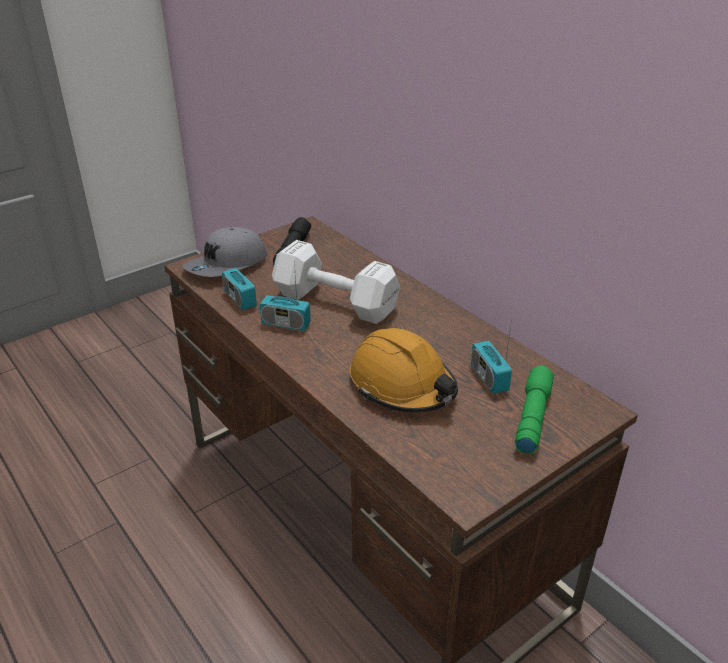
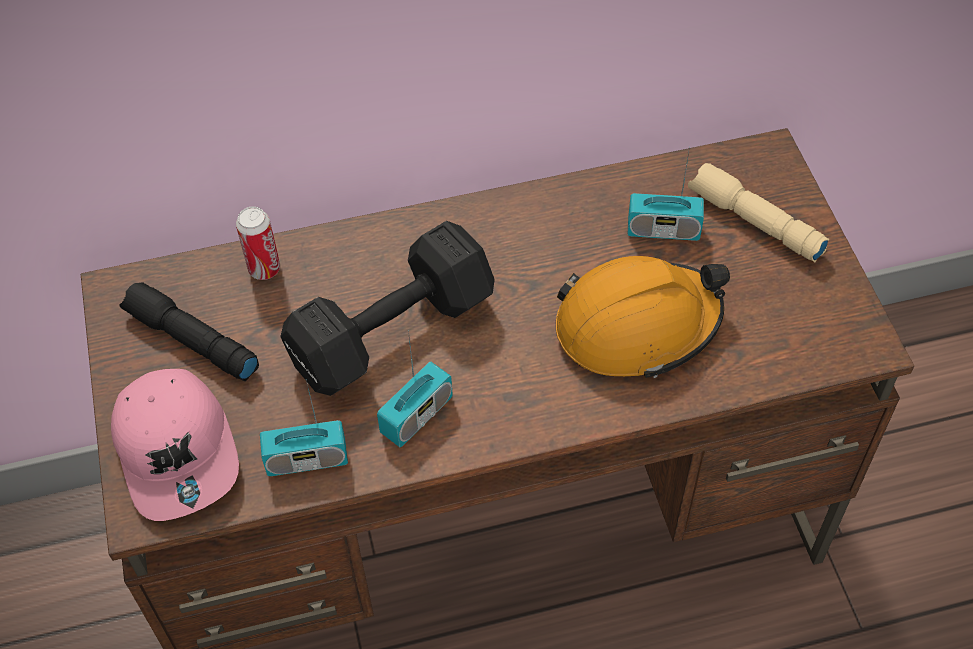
camera: 65 degrees left, 20 degrees up
grey cap [182,227,267,277] -> pink cap [111,369,239,521]
white dumbbell [272,240,400,324] -> black dumbbell [280,221,495,396]
green flashlight [515,365,554,454] -> beige flashlight [688,163,830,262]
none -> can [236,207,280,280]

